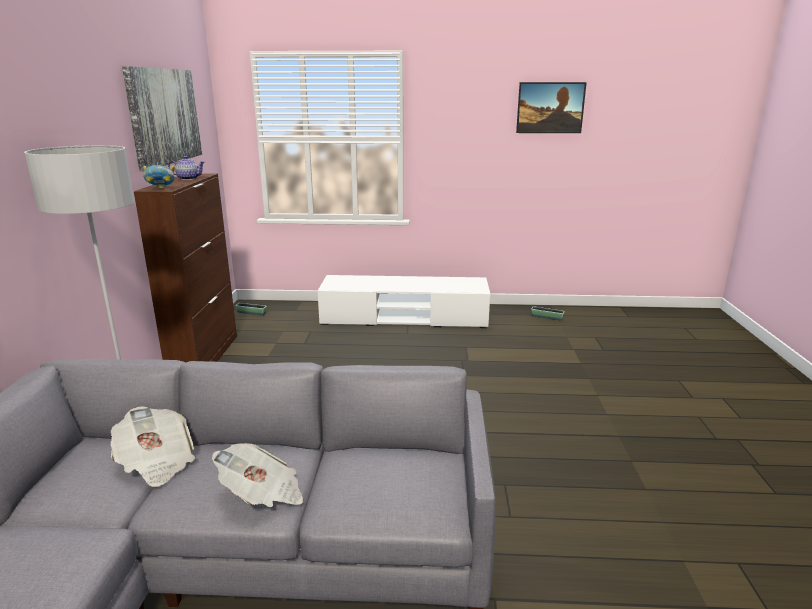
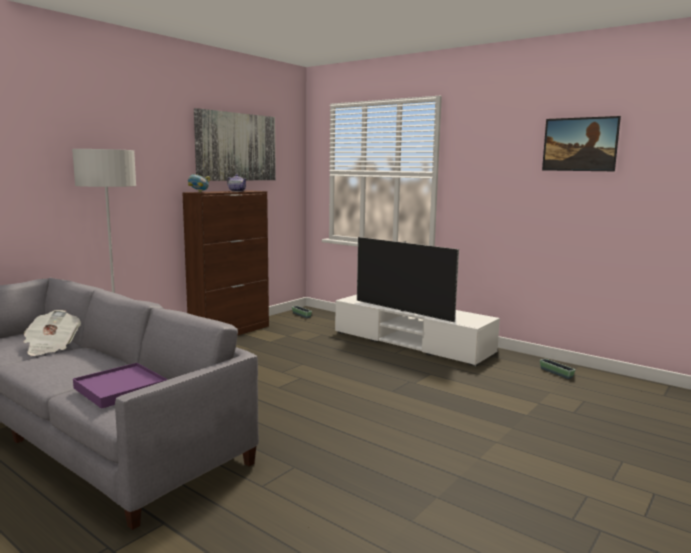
camera: 35 degrees right, 10 degrees down
newspaper [212,443,303,507] -> none
none -> purple tray [73,363,168,409]
none -> television [357,237,459,322]

